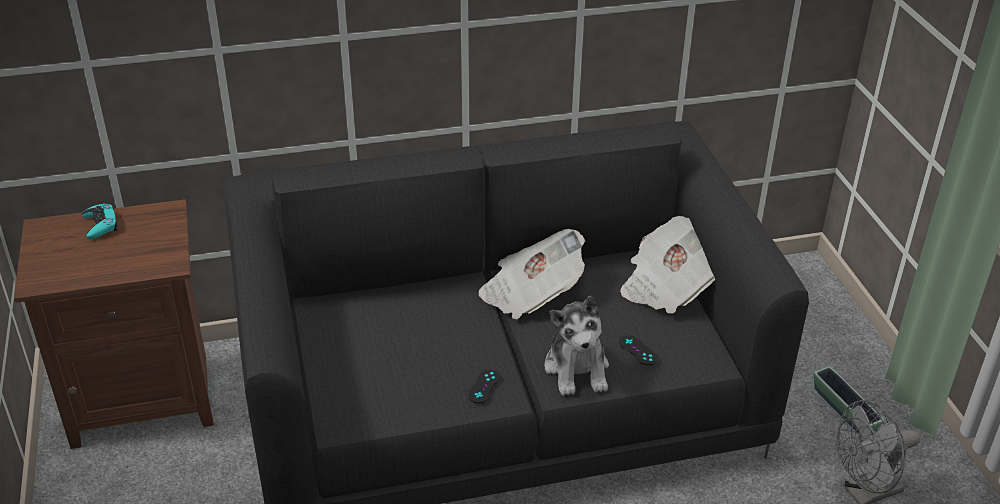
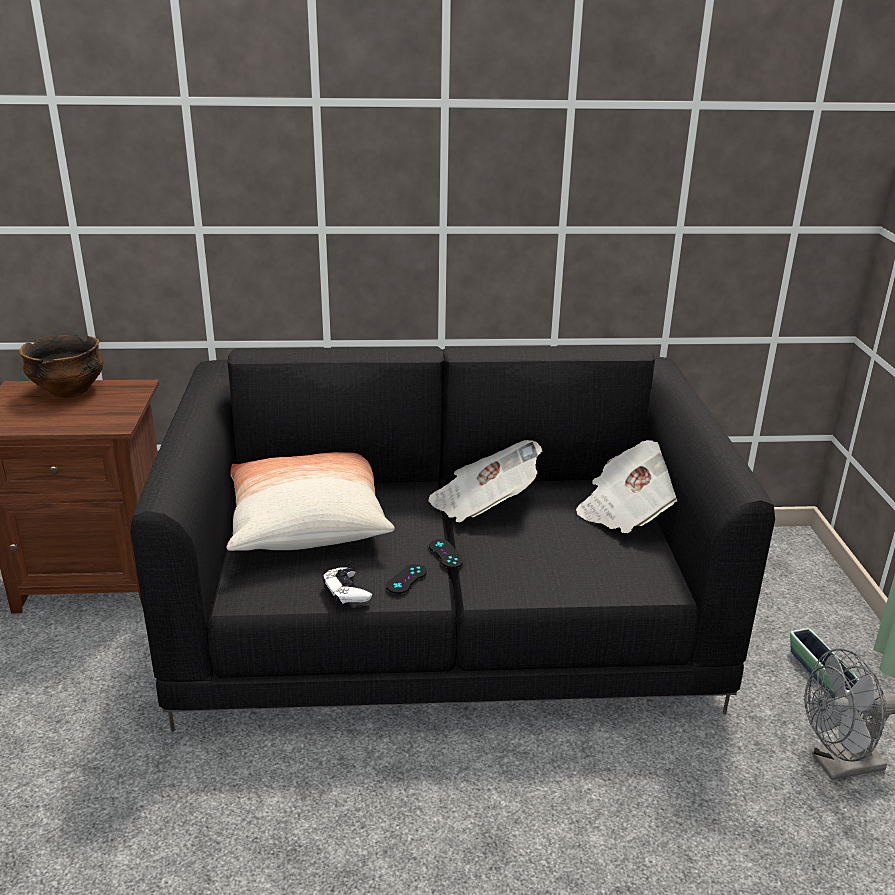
camera: 10 degrees right, 10 degrees down
turquoise game controller [82,203,117,239] -> bowl [19,335,103,398]
plush toy [545,296,609,396] -> none
black game controller [619,335,658,365] -> black game controller moved to [429,539,464,568]
none -> pillow [226,452,395,551]
none -> white game controller [322,567,372,606]

